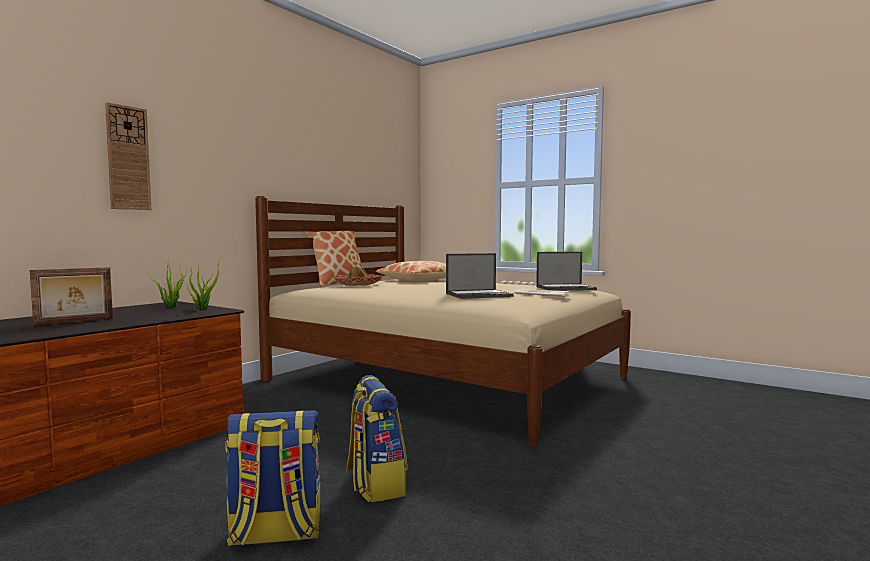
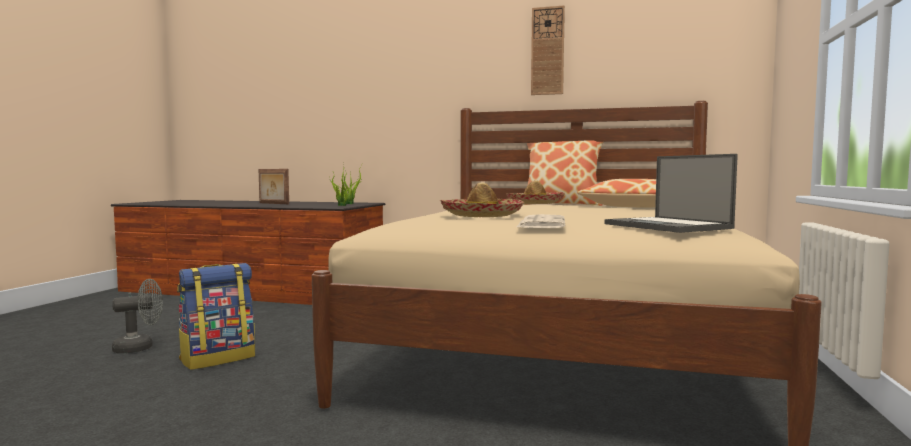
camera: 70 degrees right, 0 degrees up
wall clock [105,102,151,210] -> wall clock moved to [531,5,565,95]
backpack [225,410,320,546] -> grey fan [112,279,163,353]
laptop [446,253,513,299] -> hat [440,182,524,217]

